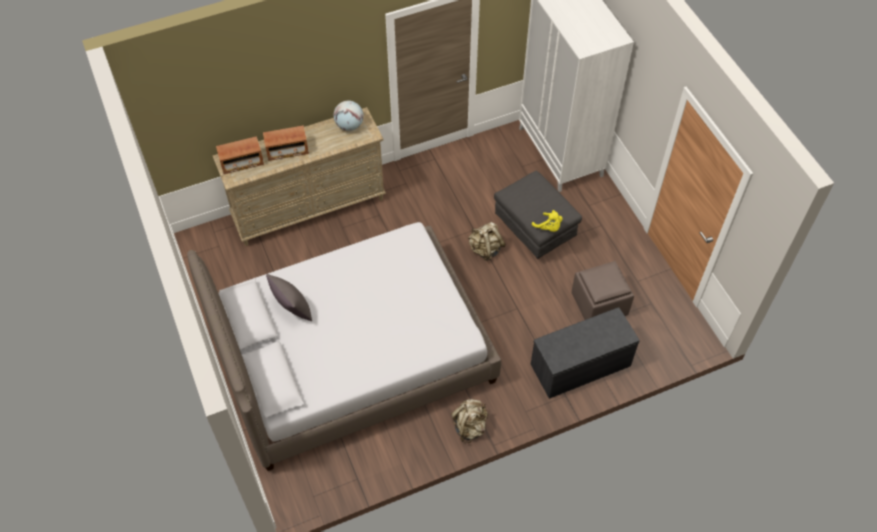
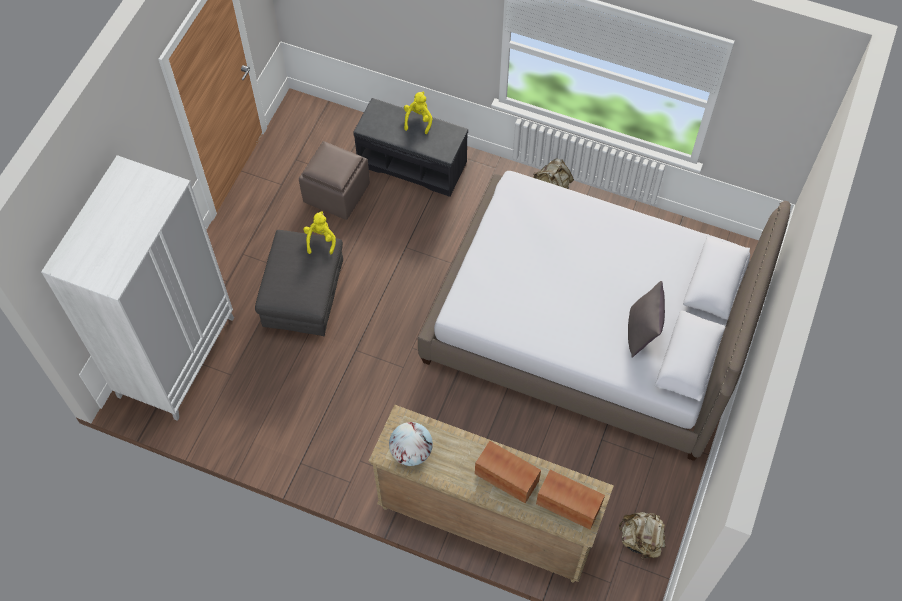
camera: 135 degrees left, 5 degrees up
beige backpack [468,222,506,261] -> beige backpack moved to [619,512,666,558]
none -> yellow plush toy [404,92,432,134]

